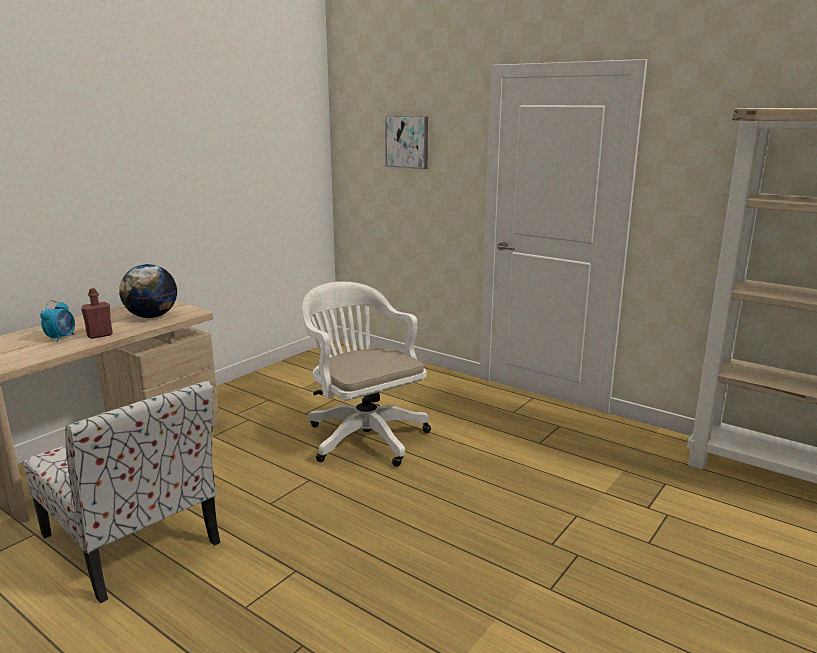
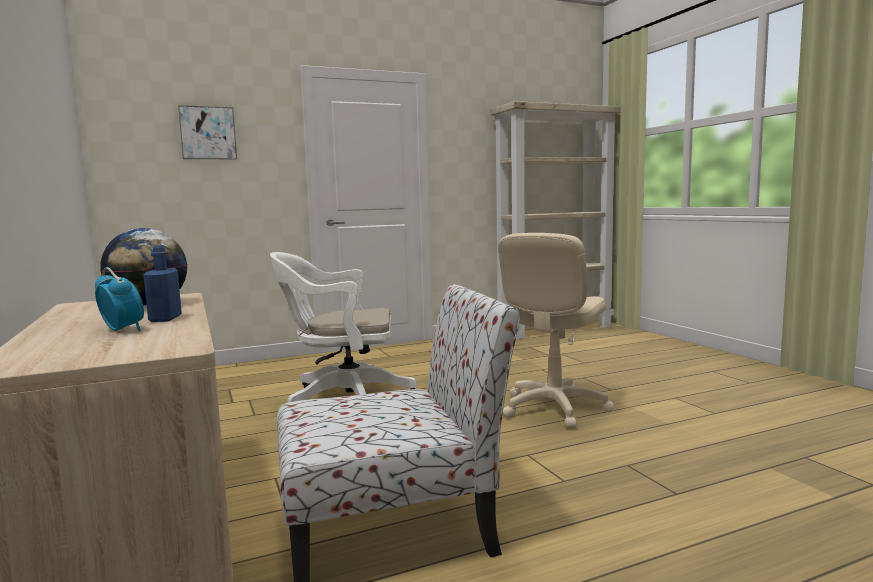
camera: 60 degrees left, 10 degrees down
red bottle [81,288,113,339] -> blue bottle [143,245,182,322]
none -> beige office chair [498,233,615,429]

